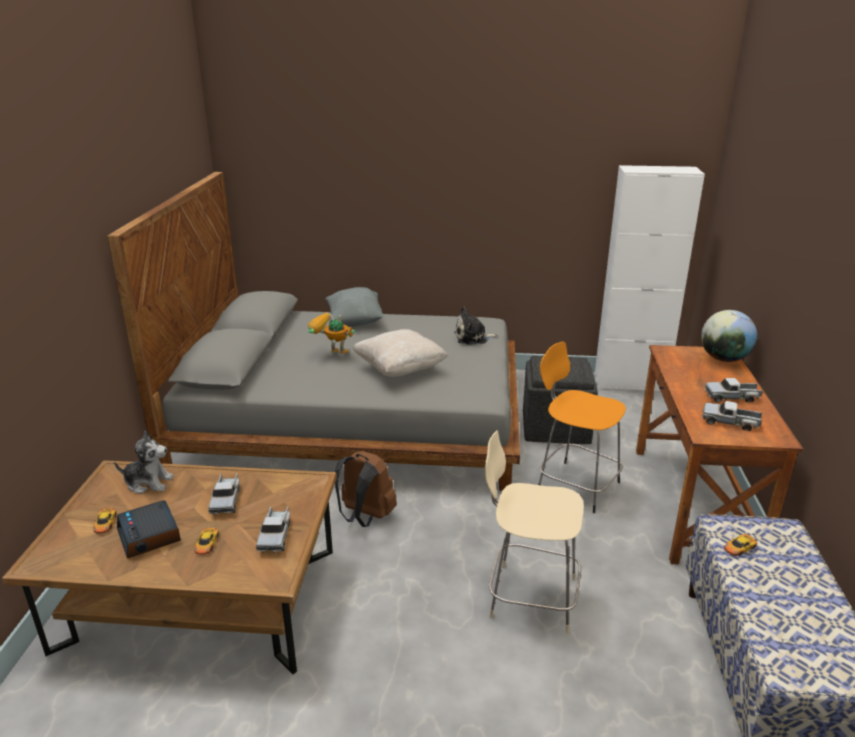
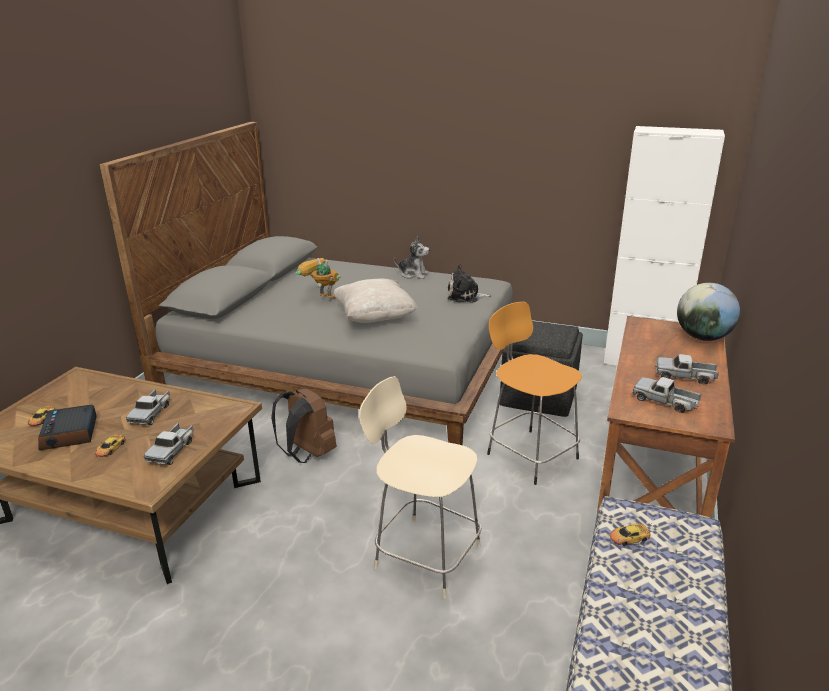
camera: 15 degrees right, 0 degrees up
plush toy [114,430,174,494] -> plush toy moved to [394,236,430,279]
grey pillow [325,287,384,327] -> none

